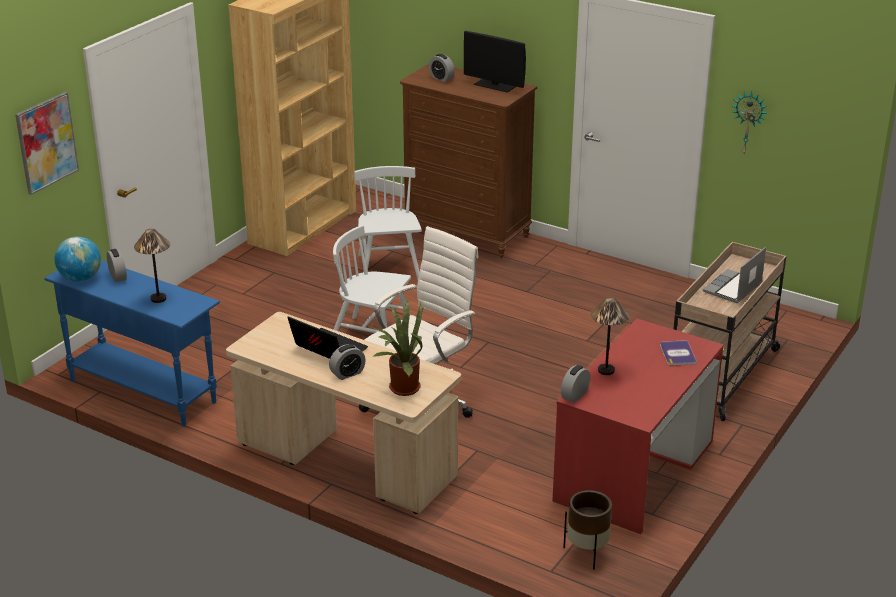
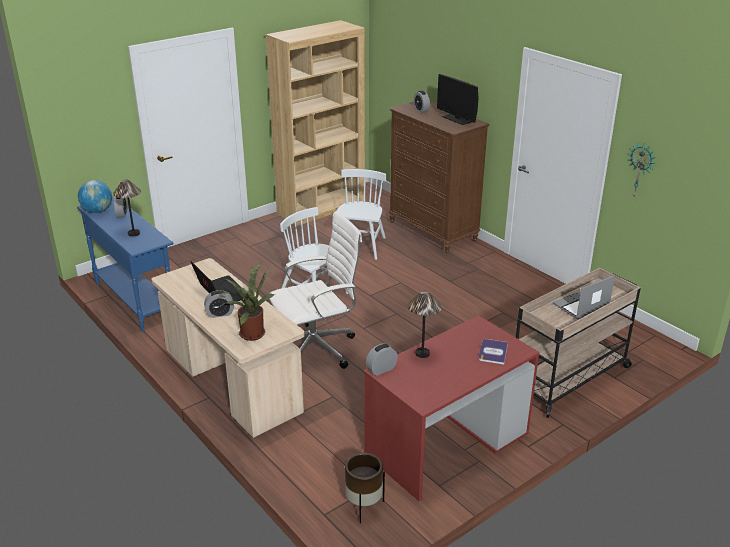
camera: 20 degrees right, 0 degrees up
picture [15,92,79,195] -> none

